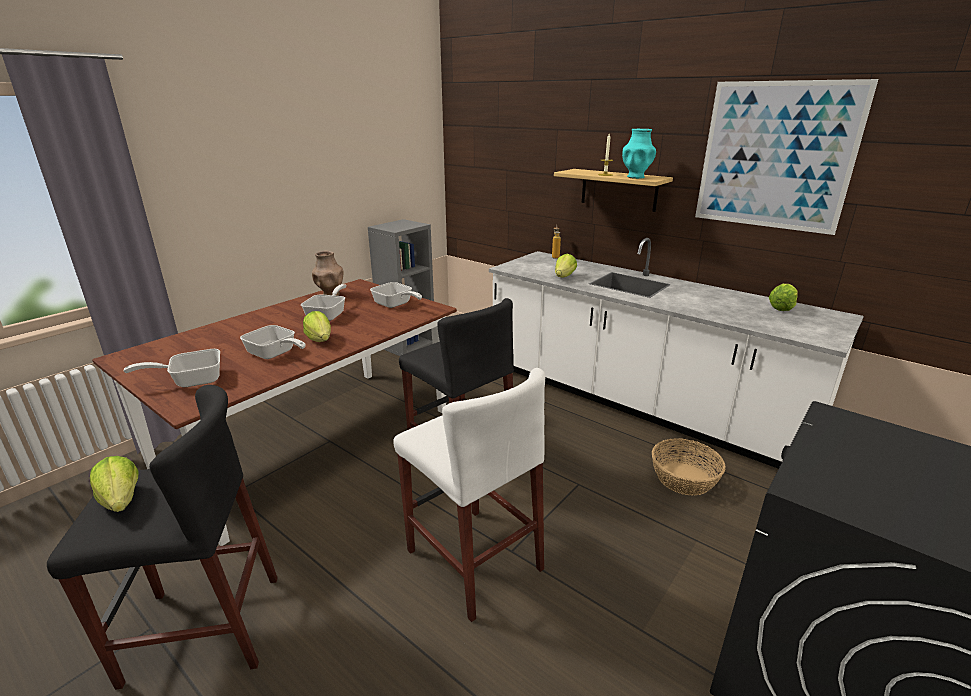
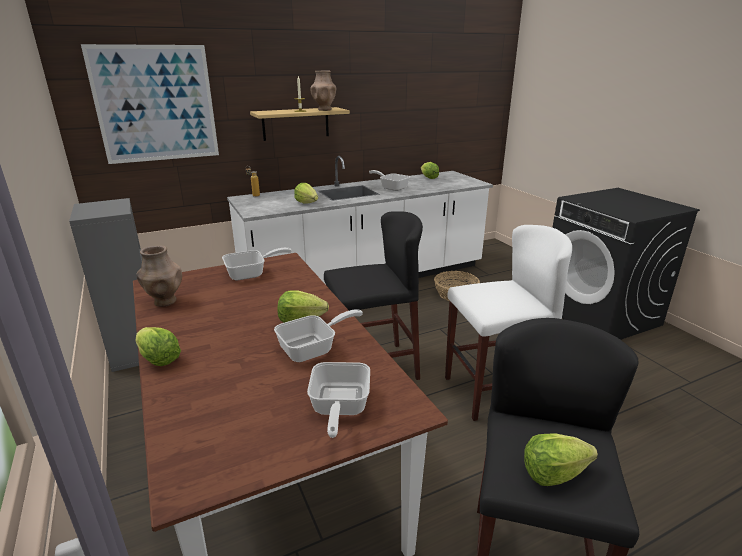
camera: 65 degrees left, 0 degrees up
frying pan [301,284,346,321] -> frying pan moved to [369,170,410,191]
turquoise vase [622,129,656,179] -> brown vase [310,71,336,111]
picture [695,79,878,235] -> picture moved to [81,44,219,164]
none -> lettuce [136,327,181,366]

